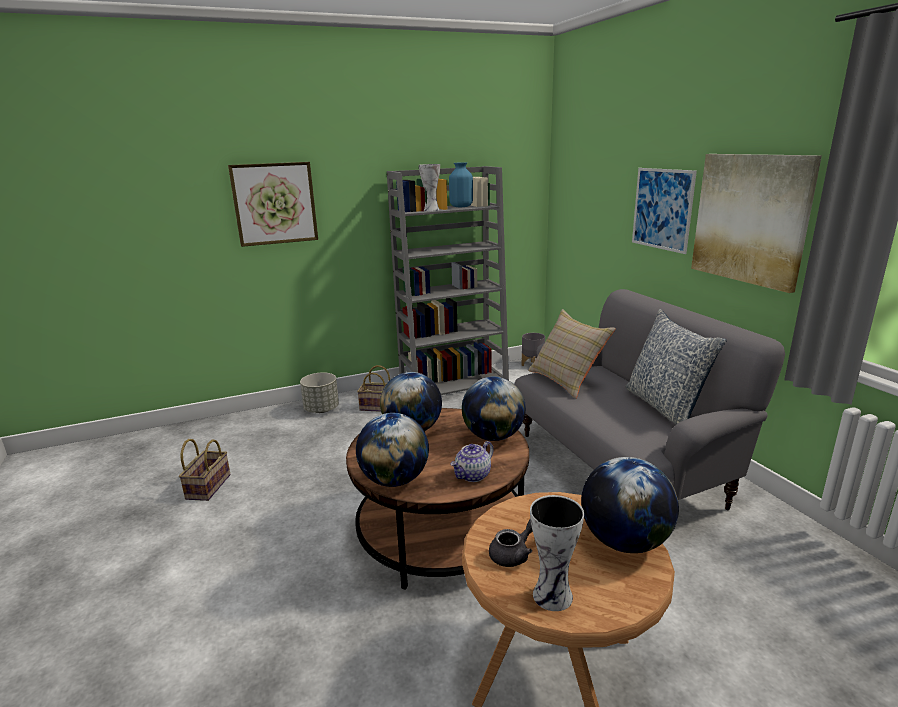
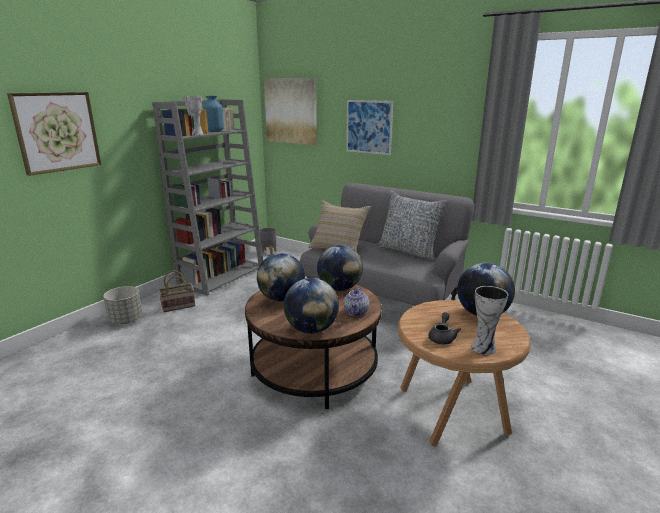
camera: 35 degrees left, 0 degrees up
basket [179,439,231,501] -> none
picture [691,154,822,293] -> picture moved to [264,78,317,145]

